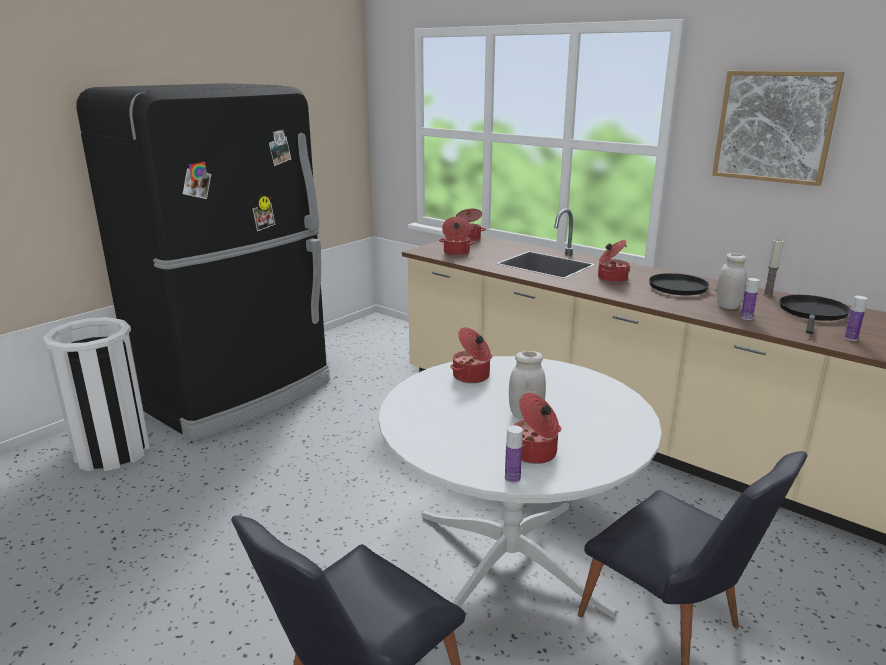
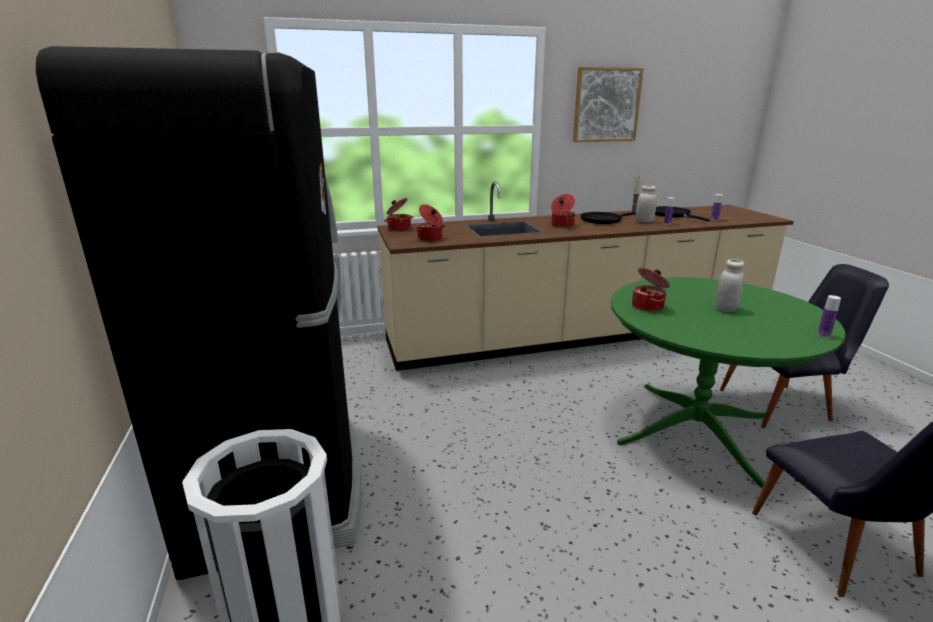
camera: 55 degrees left, 0 degrees up
white dining table [378,356,662,618] -> green dining table [611,277,845,488]
cooking pot [514,393,561,464] -> none

